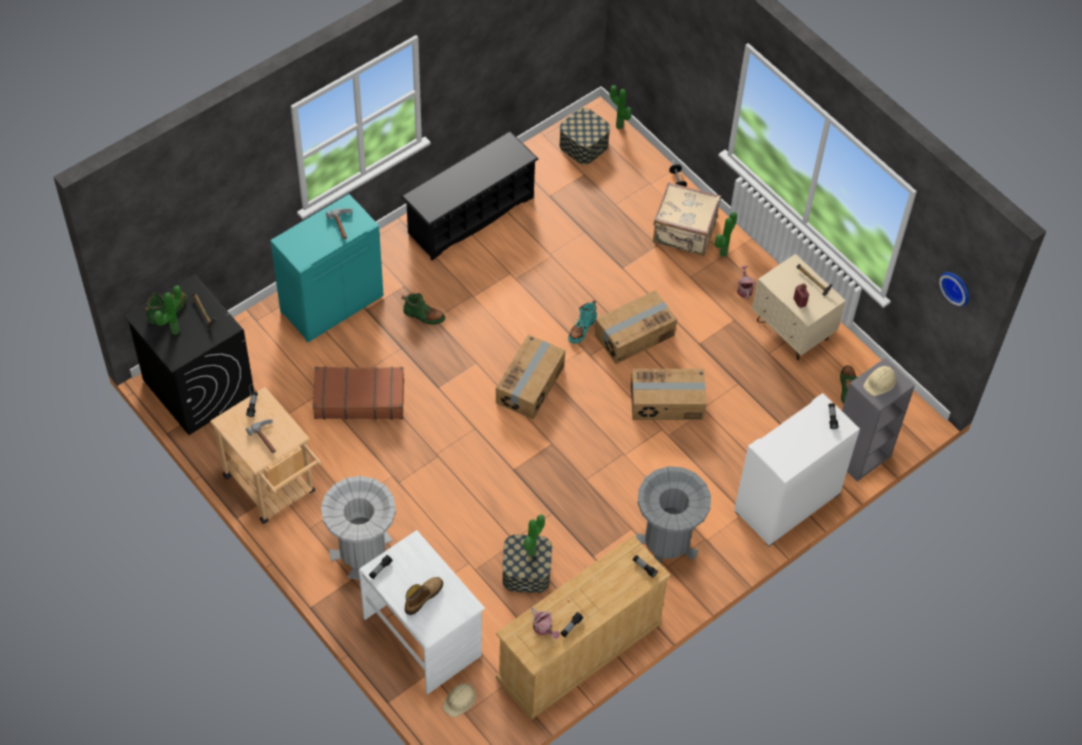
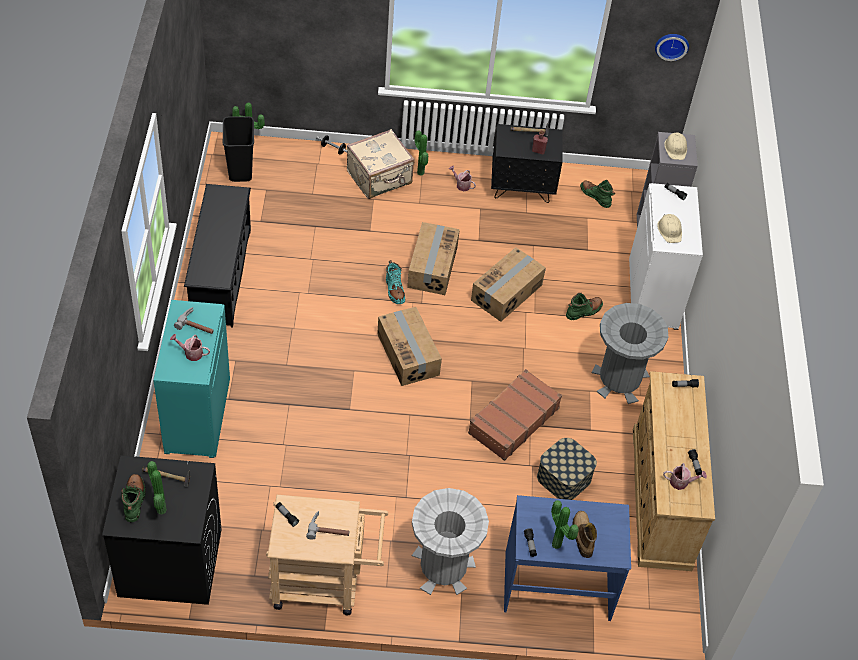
camera: 50 degrees left, 5 degrees down
brown suitcase [313,366,404,420] -> brown suitcase moved to [468,369,562,461]
white desk [359,530,485,695] -> blue desk [504,495,631,621]
green boot [401,293,445,325] -> green boot moved to [566,293,603,320]
beige hard hat [442,682,476,717] -> beige hard hat moved to [657,214,682,243]
potted plant [524,514,545,557] -> potted plant moved to [551,500,579,549]
storage box [559,108,610,164] -> black trash can [223,116,254,182]
beige nightstand [752,254,846,360] -> black nightstand [491,124,563,203]
none -> watering can [170,334,210,361]

